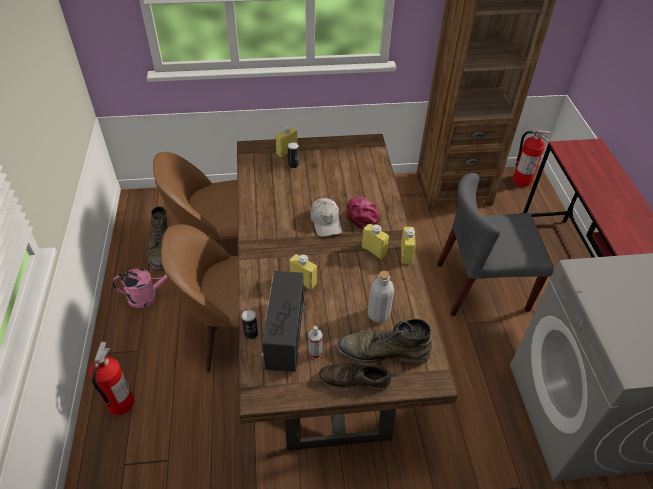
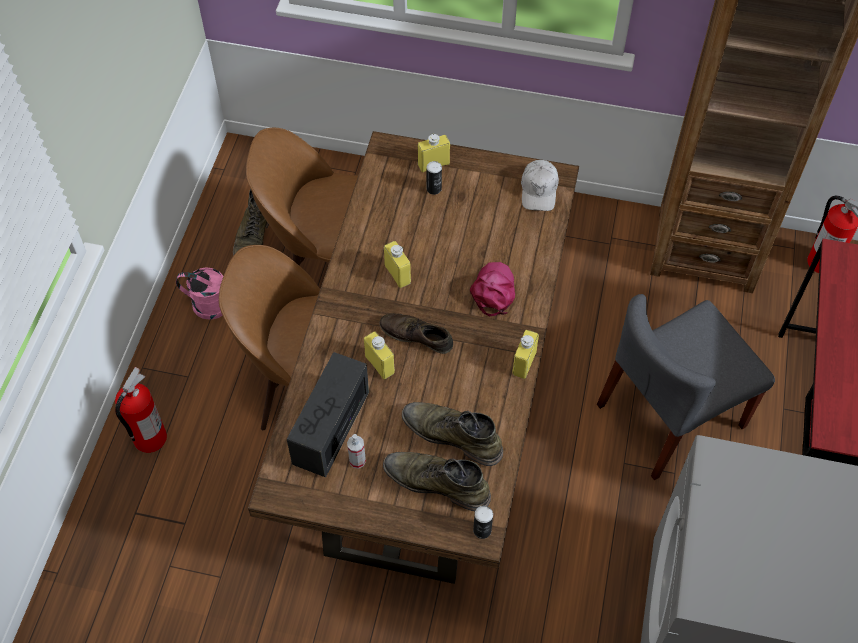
camera: 20 degrees right, 10 degrees up
can [241,309,258,340] -> can moved to [473,506,493,539]
white cap [310,198,342,237] -> white cap moved to [521,160,559,211]
brown shoe [319,363,391,390] -> brown shoe moved to [379,313,453,354]
yellow bottle [362,224,389,259] -> yellow bottle moved to [384,241,411,288]
grey bottle [368,271,394,323] -> green boot [402,402,503,466]
grey chair [437,173,554,316] -> grey chair turned 45 degrees counterclockwise [597,294,775,480]

